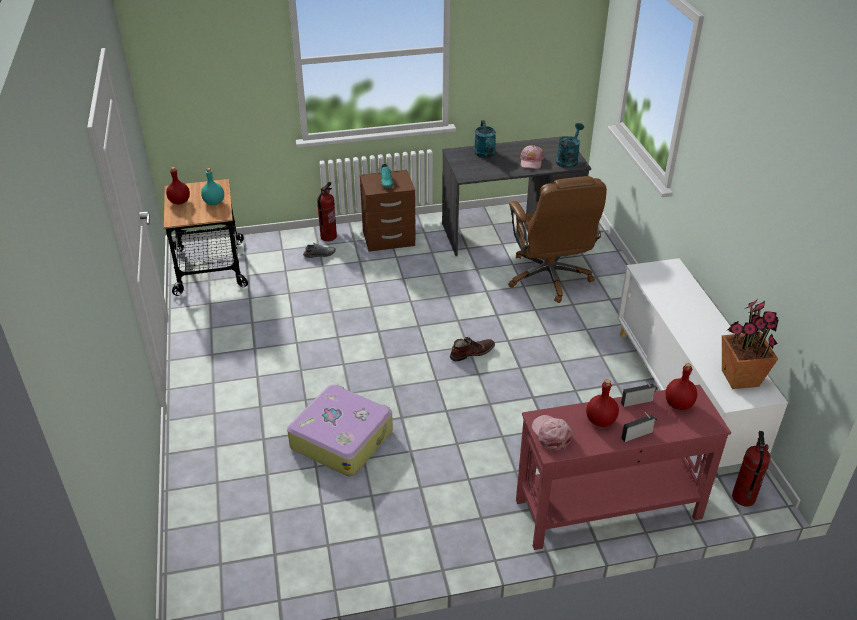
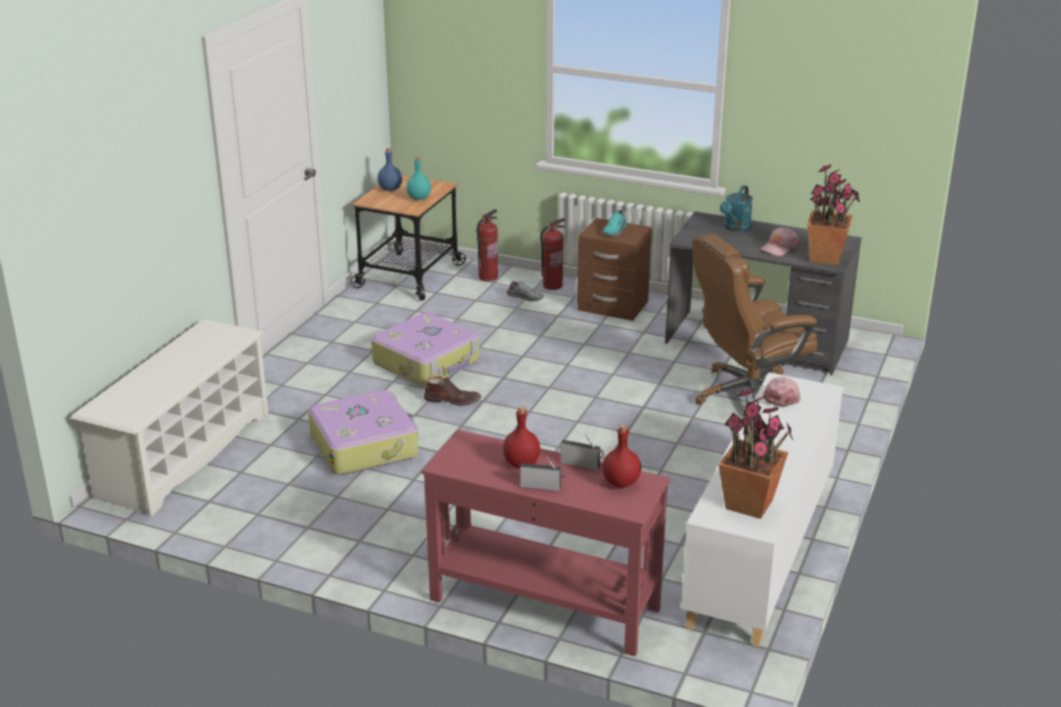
camera: 35 degrees right, 10 degrees down
red bottle [166,167,190,204] -> blue bottle [377,148,402,191]
brown boot [450,337,495,361] -> brown boot moved to [424,376,481,406]
brown office chair [508,176,607,303] -> brown office chair turned 45 degrees clockwise [693,234,817,405]
pink cap [532,415,574,450] -> pink cap moved to [763,377,801,407]
turquoise watering can [556,123,584,168] -> potted plant [807,164,860,265]
fire extinguisher [732,431,771,506] -> fire extinguisher moved to [477,209,498,281]
none -> white shoe rack [71,319,269,517]
none -> suitcase [371,312,480,387]

